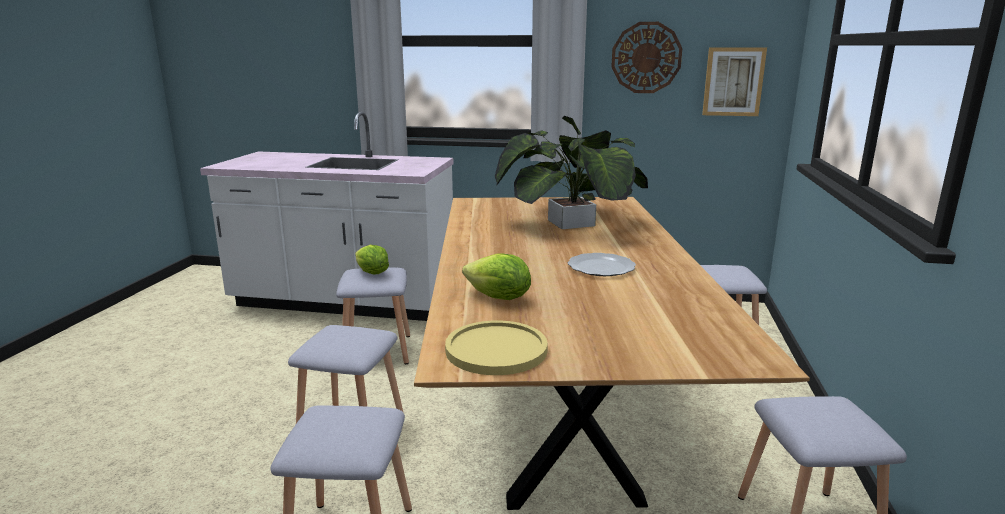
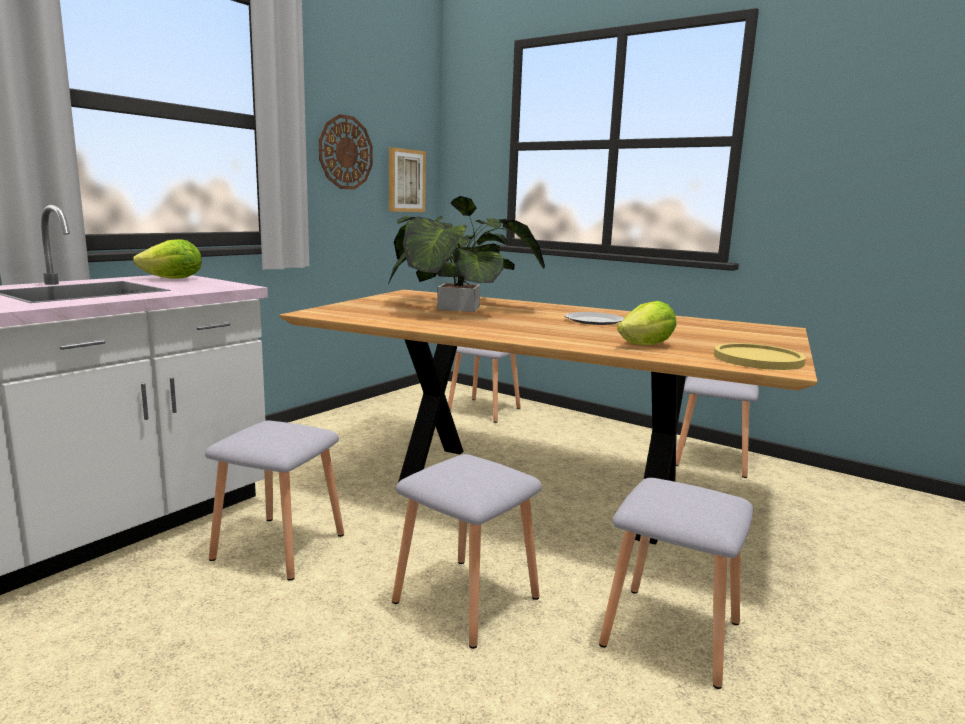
camera: 65 degrees left, 5 degrees down
lettuce [355,245,389,274] -> lettuce moved to [133,239,202,279]

